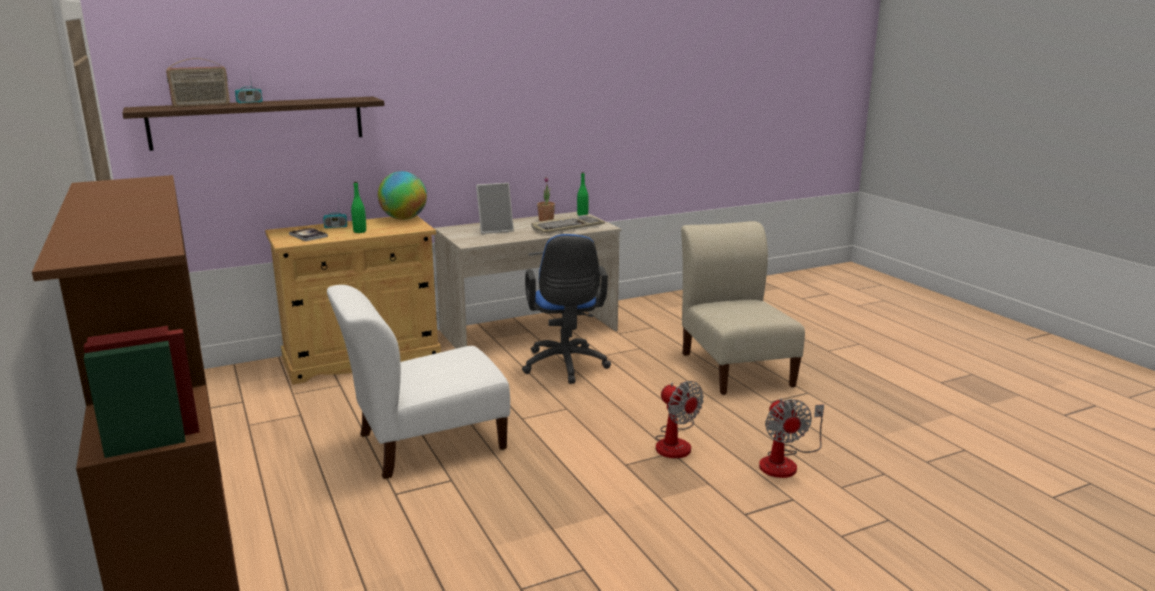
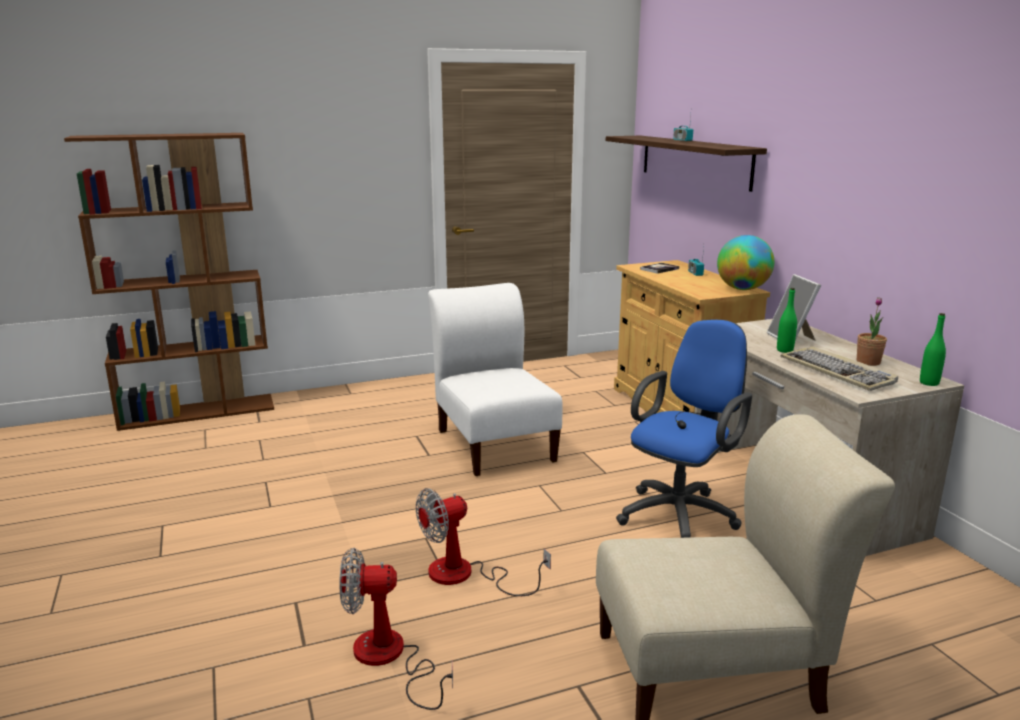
camera: 95 degrees right, 0 degrees up
radio [166,58,230,107] -> none
green bottle [351,181,366,233] -> green bottle moved to [777,288,797,353]
blue office chair [522,234,611,384] -> blue office chair turned 135 degrees clockwise [616,320,752,538]

